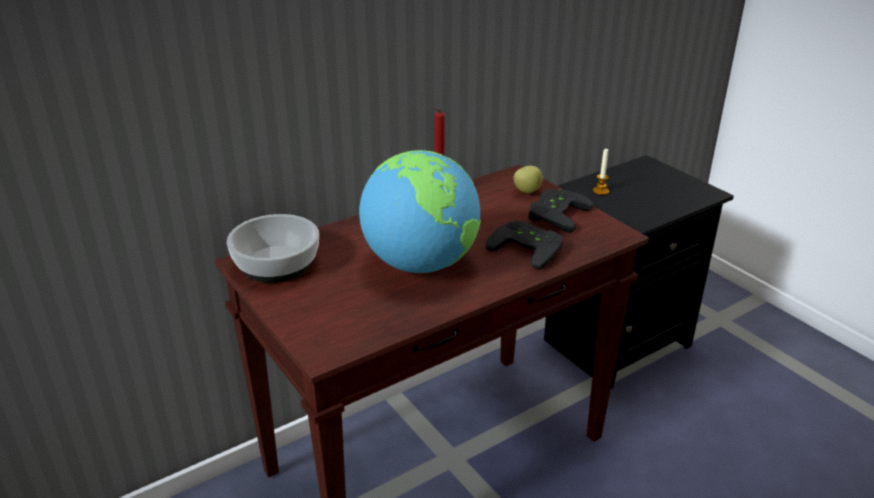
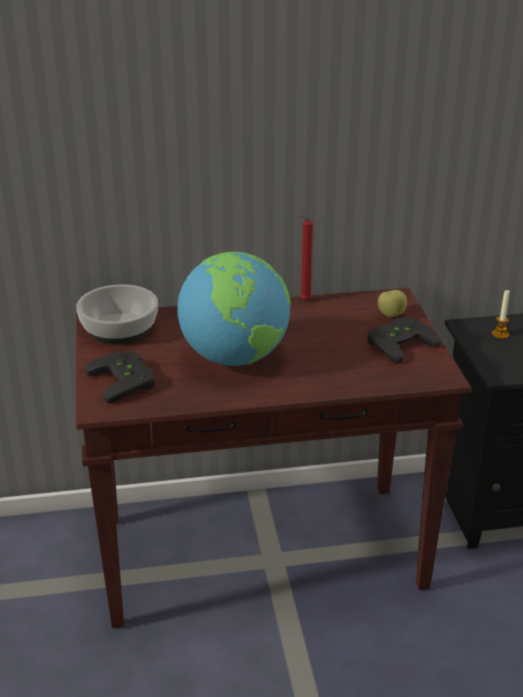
camera: 25 degrees right, 0 degrees up
black game controller [486,220,563,270] -> black game controller moved to [85,351,155,403]

